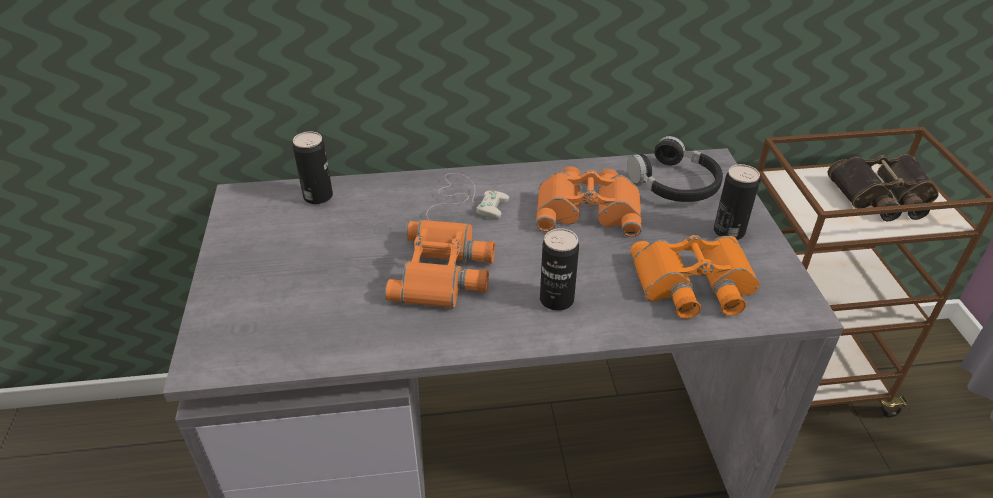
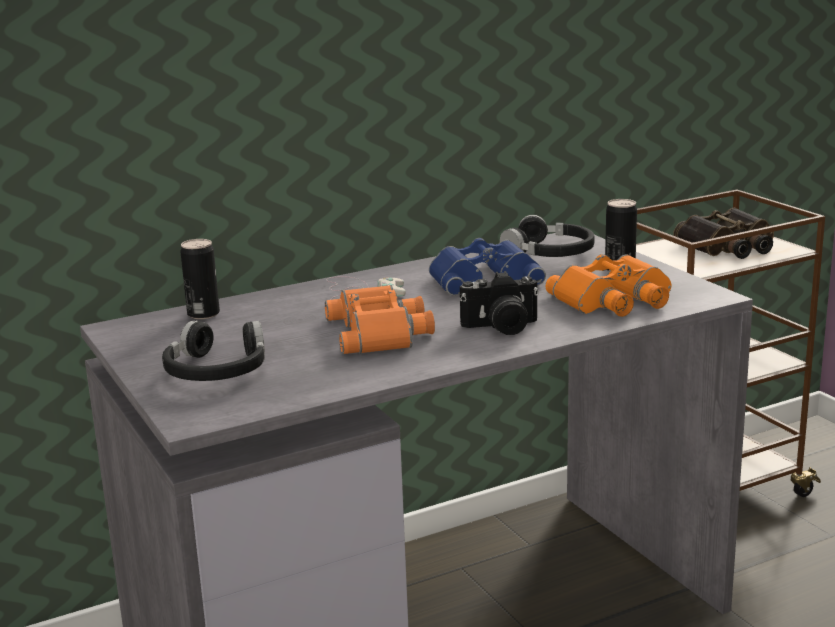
camera: 20 degrees left, 20 degrees down
orange binoculars [536,166,642,237] -> blue binoculars [429,238,546,296]
can [540,228,579,311] -> camera [460,271,539,335]
none -> black headphones [162,321,265,381]

